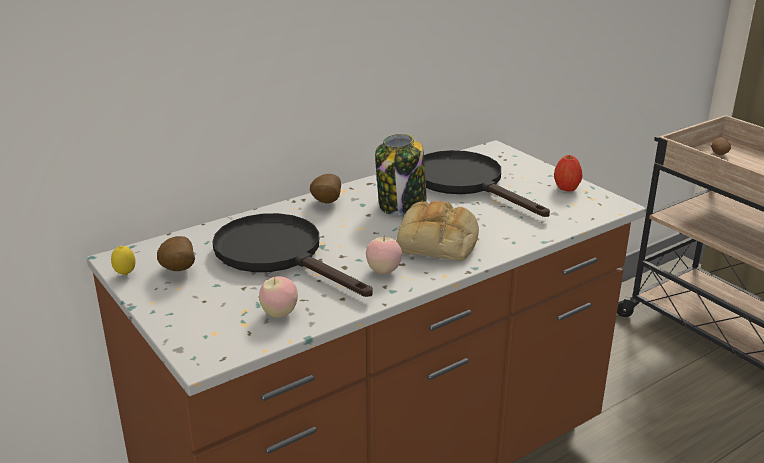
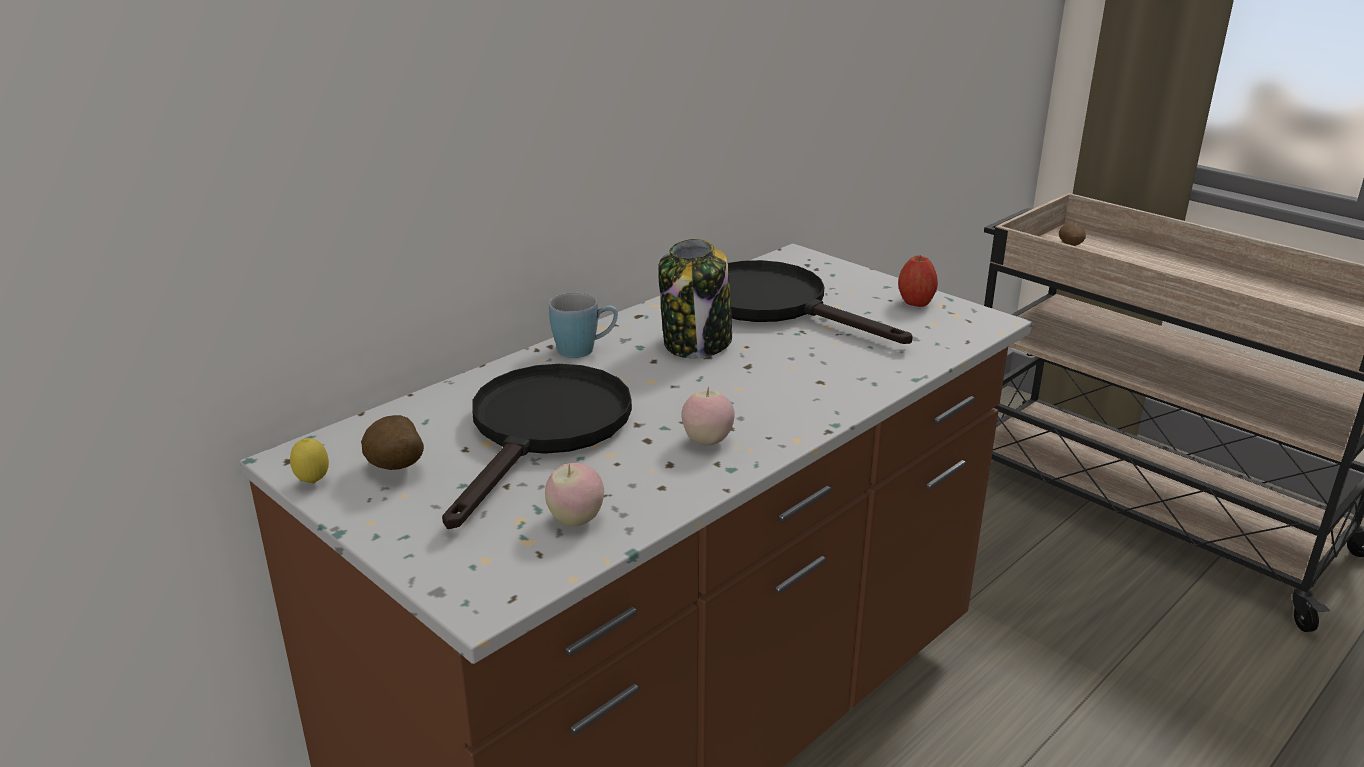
camera: 10 degrees left, 0 degrees up
black frying pan [213,213,373,297] -> black frying pan turned 75 degrees clockwise [442,364,632,529]
potato [310,174,341,203] -> blue mug [549,293,618,358]
bread [396,201,479,260] -> none

